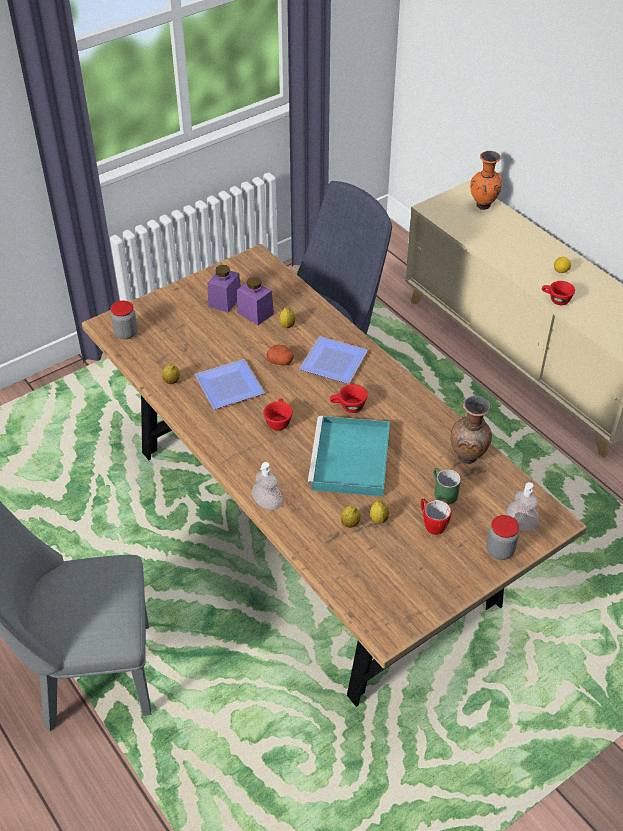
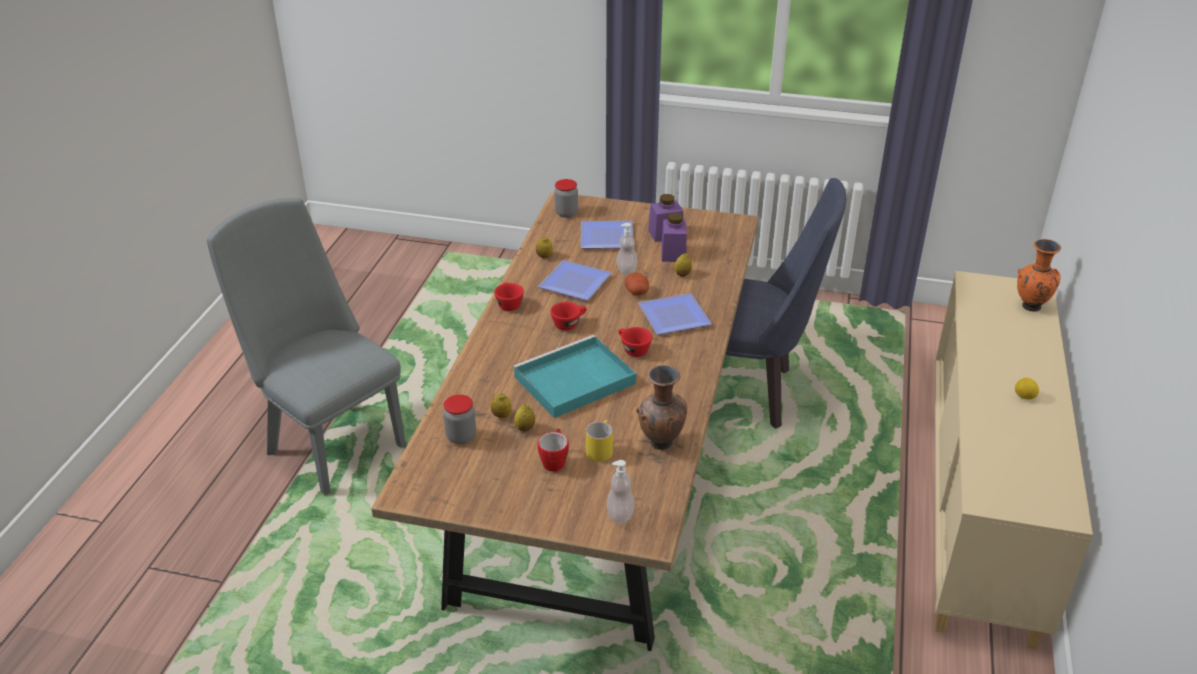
camera: 50 degrees right, 10 degrees down
soap dispenser [252,462,283,510] -> soap dispenser moved to [616,223,638,275]
green mug [433,468,461,504] -> yellow mug [586,420,613,462]
jar [487,515,519,560] -> jar moved to [443,395,476,445]
red cup [542,281,575,305] -> red cup moved to [494,282,524,311]
none -> plate [581,221,633,248]

